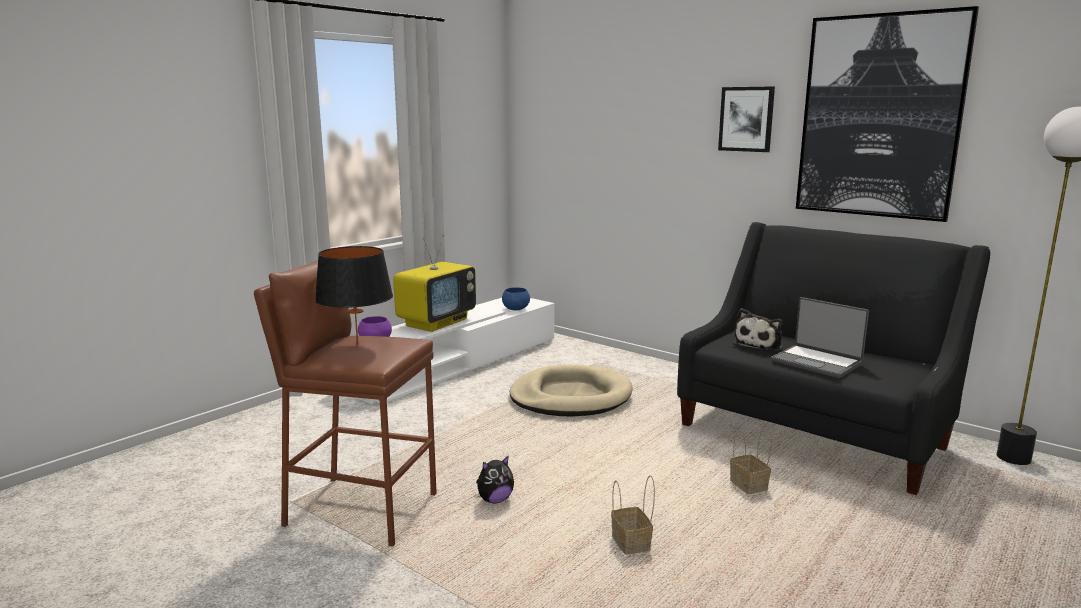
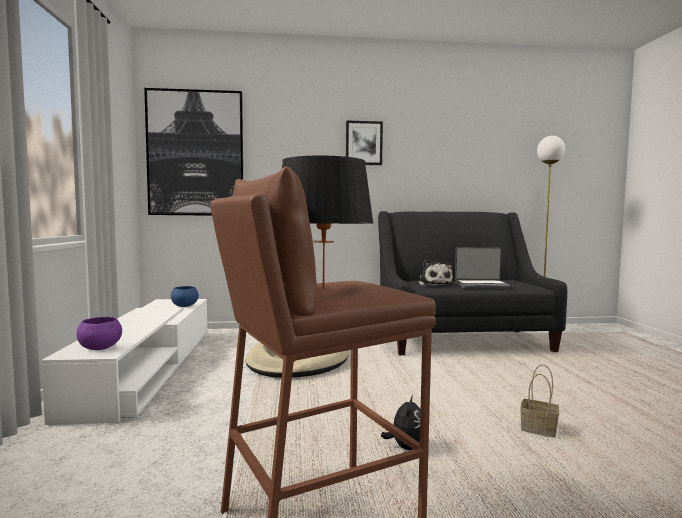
camera: 45 degrees left, 10 degrees down
television [393,234,476,332] -> none
basket [730,425,772,494] -> none
picture [796,6,979,222] -> picture moved to [144,88,243,216]

